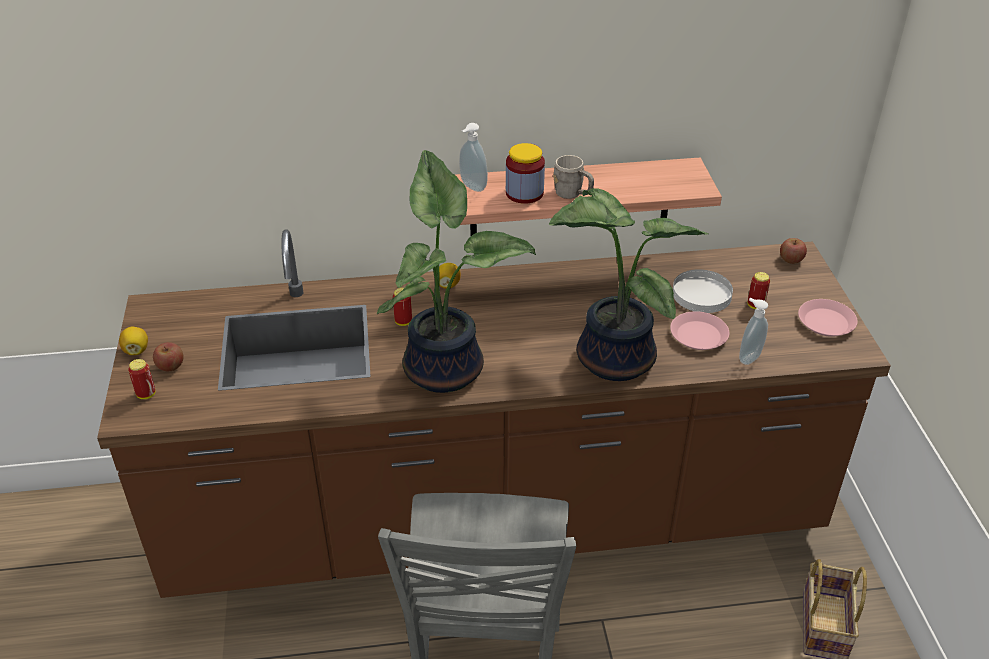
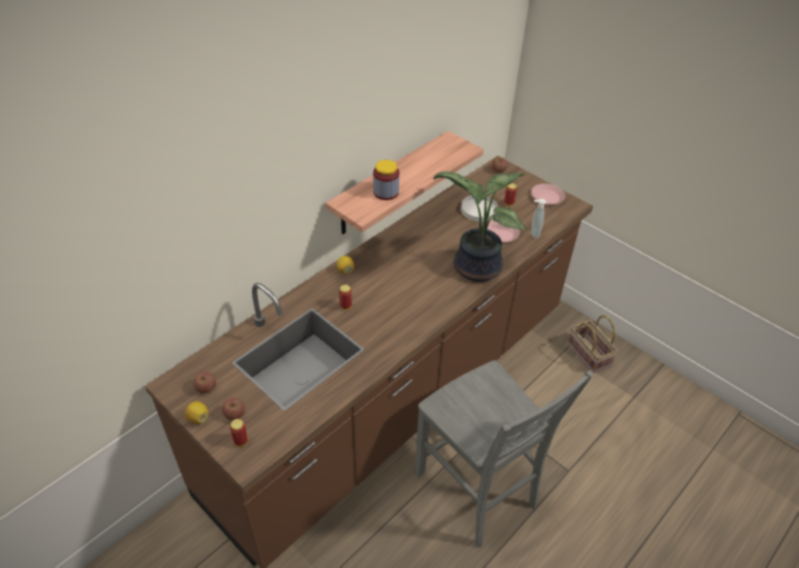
camera: 40 degrees left, 5 degrees up
potted plant [377,150,536,393] -> none
soap dispenser [459,123,488,192] -> none
grey mug [553,155,594,199] -> none
none -> apple [193,372,216,393]

